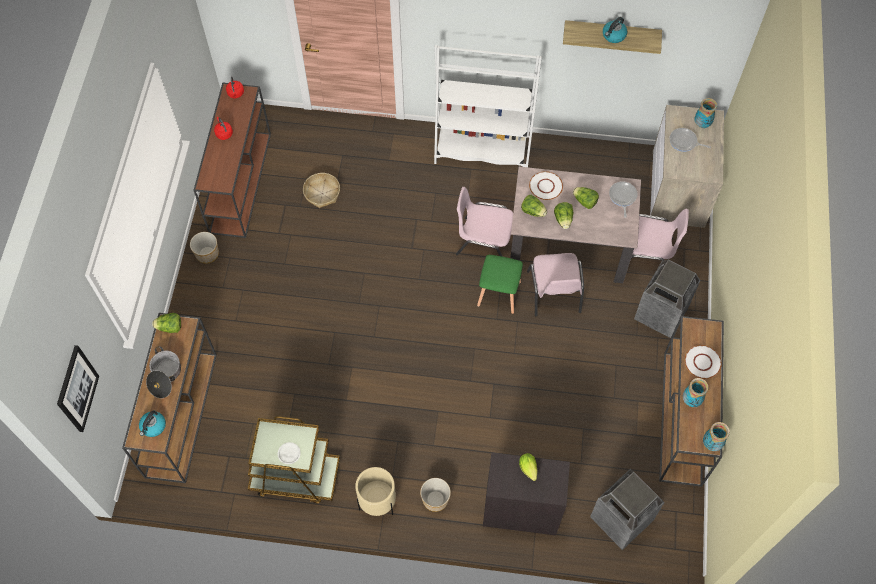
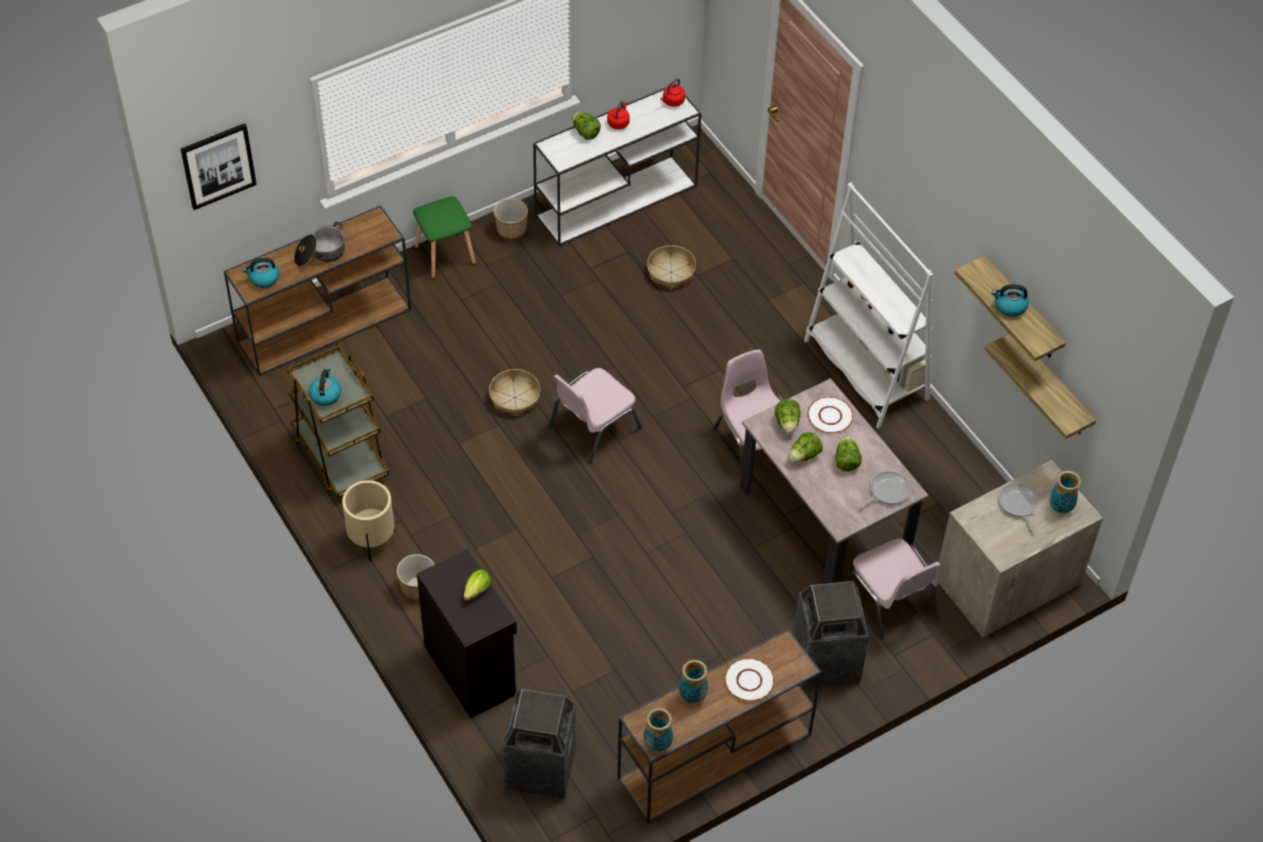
camera: 50 degrees right, 10 degrees down
lettuce [152,313,181,333] -> lettuce moved to [572,112,601,140]
brown console table [193,82,271,238] -> white console table [533,84,701,246]
white plate [278,442,301,464] -> kettle [309,368,341,406]
green stool [477,255,523,314] -> green stool moved to [413,196,476,279]
pink chair [527,253,584,316] -> pink chair moved to [548,368,642,464]
none -> basket [489,369,541,416]
none -> shelf [985,334,1096,439]

